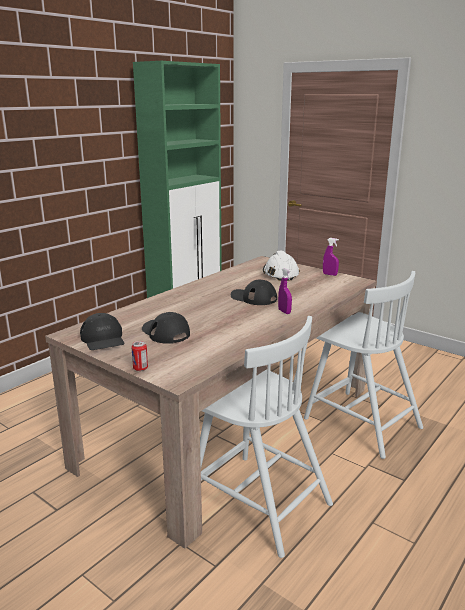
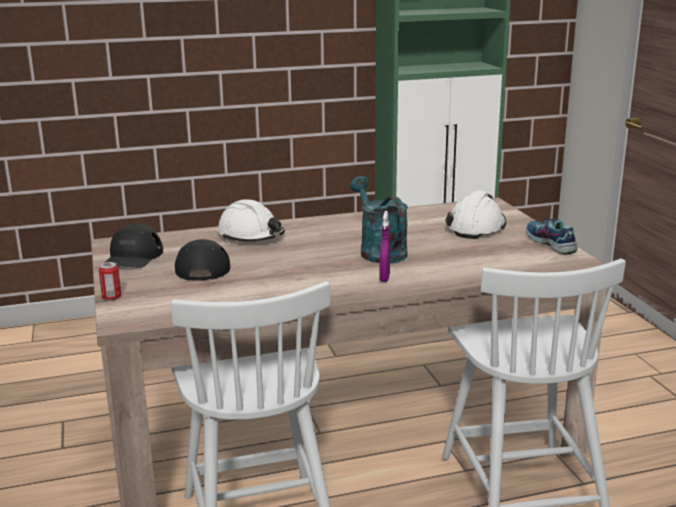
camera: 35 degrees right, 0 degrees up
black cap [231,280,277,305] -> turquoise watering can [350,176,408,263]
purple spray bottle [323,238,339,276] -> shoe [526,217,578,254]
none -> white hard hat [218,199,285,242]

